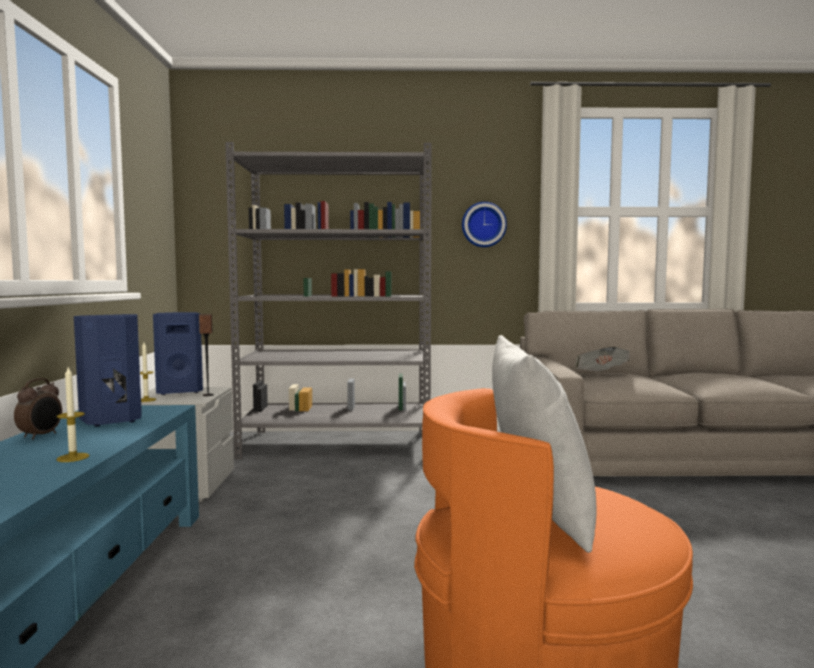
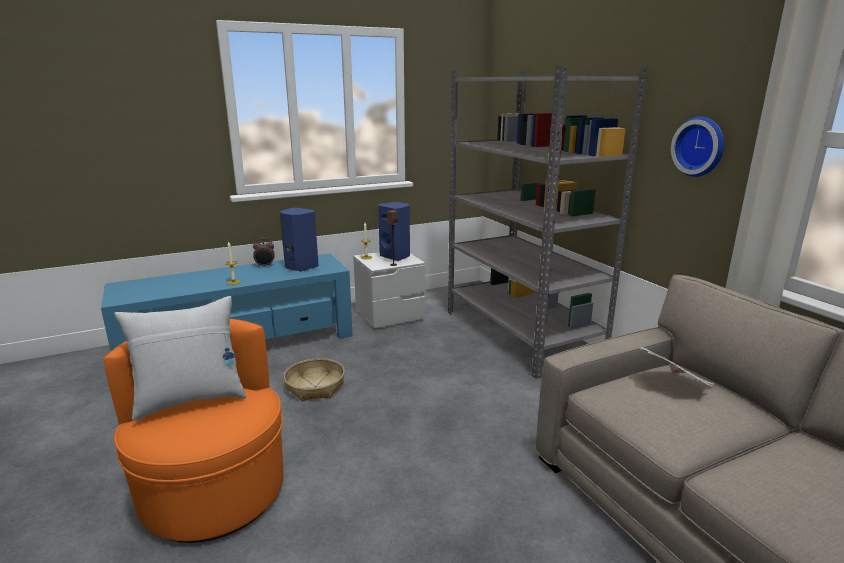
camera: 65 degrees right, 15 degrees up
none -> basket [284,358,345,401]

